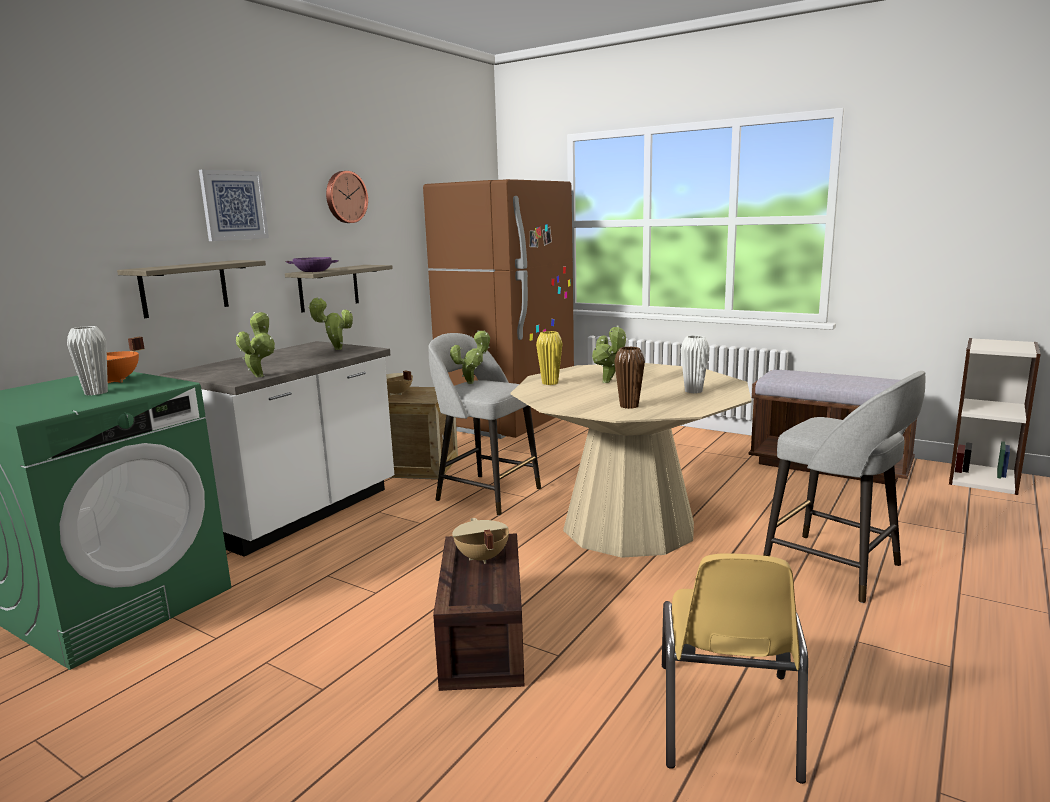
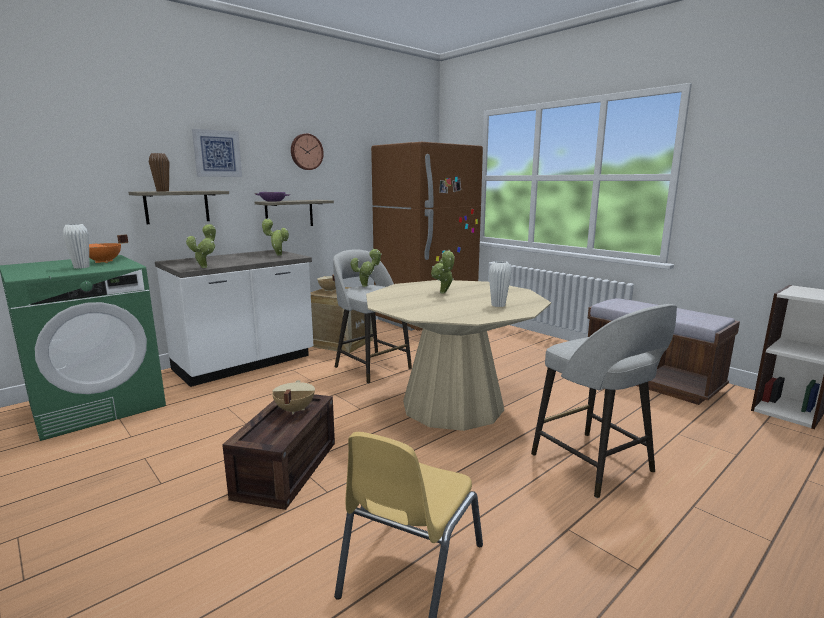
camera: 15 degrees right, 0 degrees up
yellow vase [536,331,563,385] -> none
brown vase [614,347,645,409] -> brown vase moved to [149,153,169,191]

